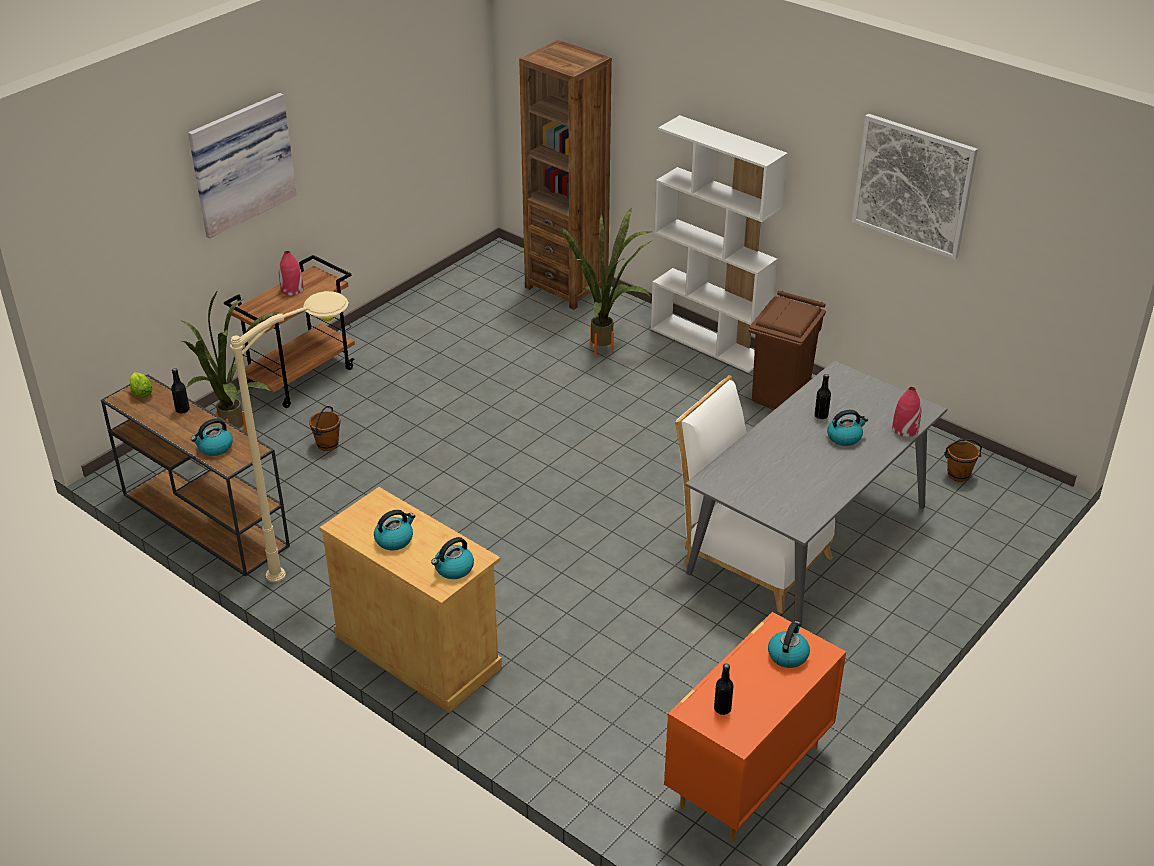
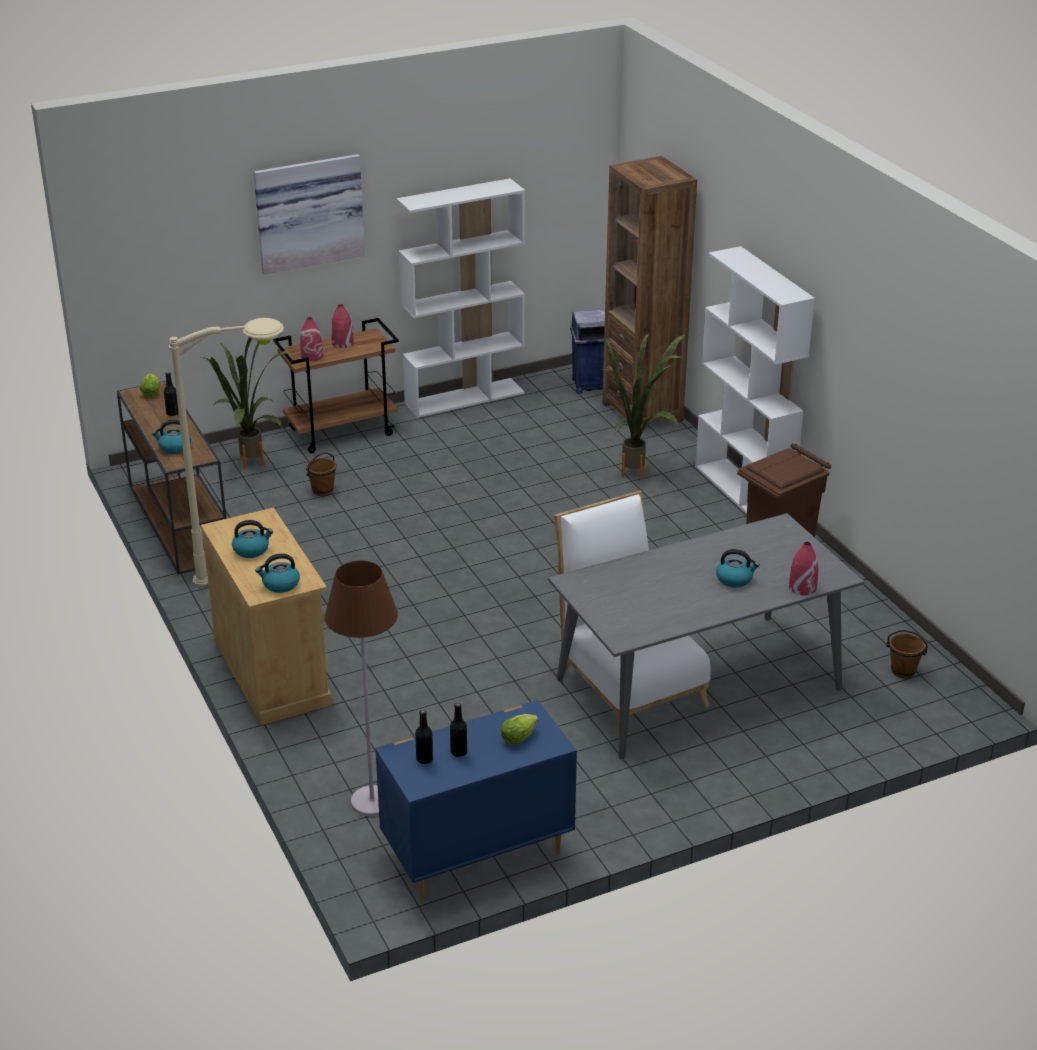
camera: 25 degrees right, 5 degrees down
orange dresser [664,612,846,841] -> blue dresser [375,700,577,900]
kettle [768,621,810,668] -> lettuce [500,714,538,744]
black bottle [814,374,831,419] -> black bottle moved to [450,703,467,757]
picture [852,114,978,260] -> none
none -> red vase [300,317,323,362]
none -> brown floor lamp [325,560,398,817]
none -> white bookcase [396,178,525,418]
none -> blue trash can [570,310,605,394]

